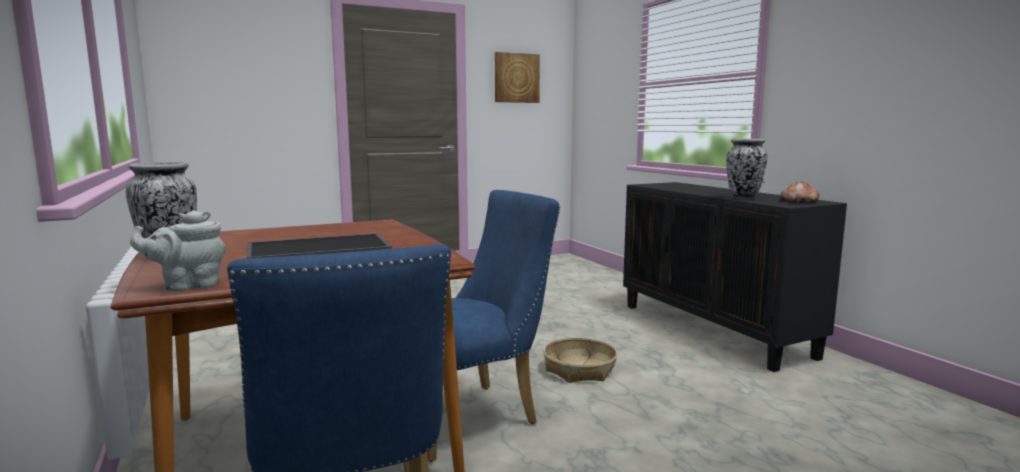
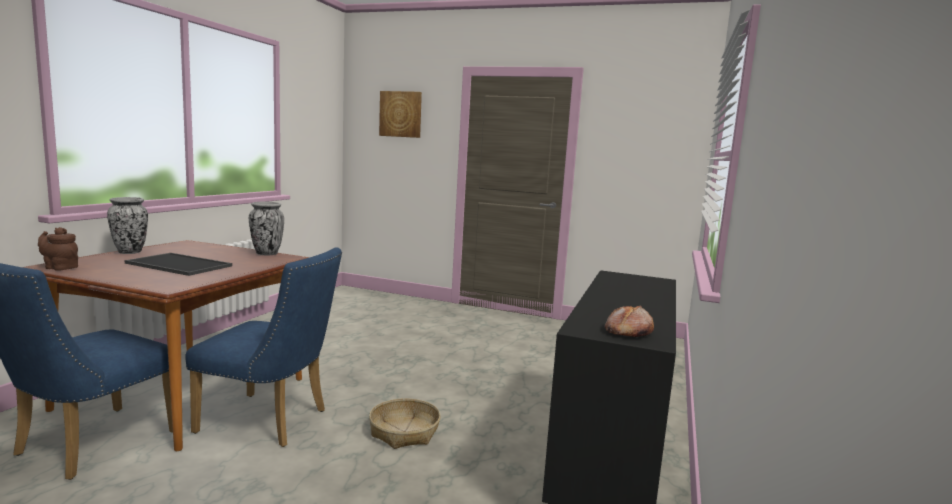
camera: 45 degrees right, 0 degrees up
grey teapot [130,210,226,291] -> brown teapot [38,227,78,271]
picture [495,52,540,103] -> picture moved to [379,91,422,138]
vase [726,139,767,199] -> vase moved to [249,202,284,255]

